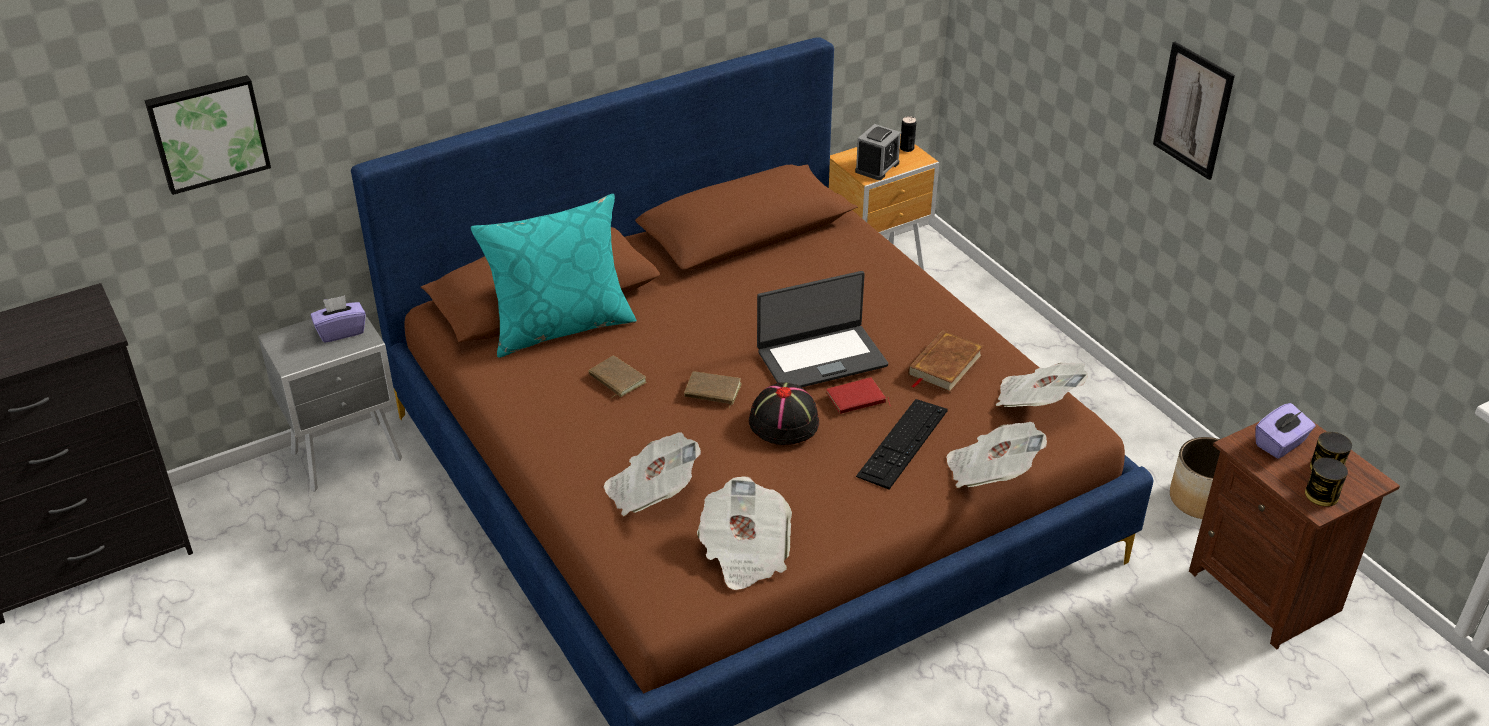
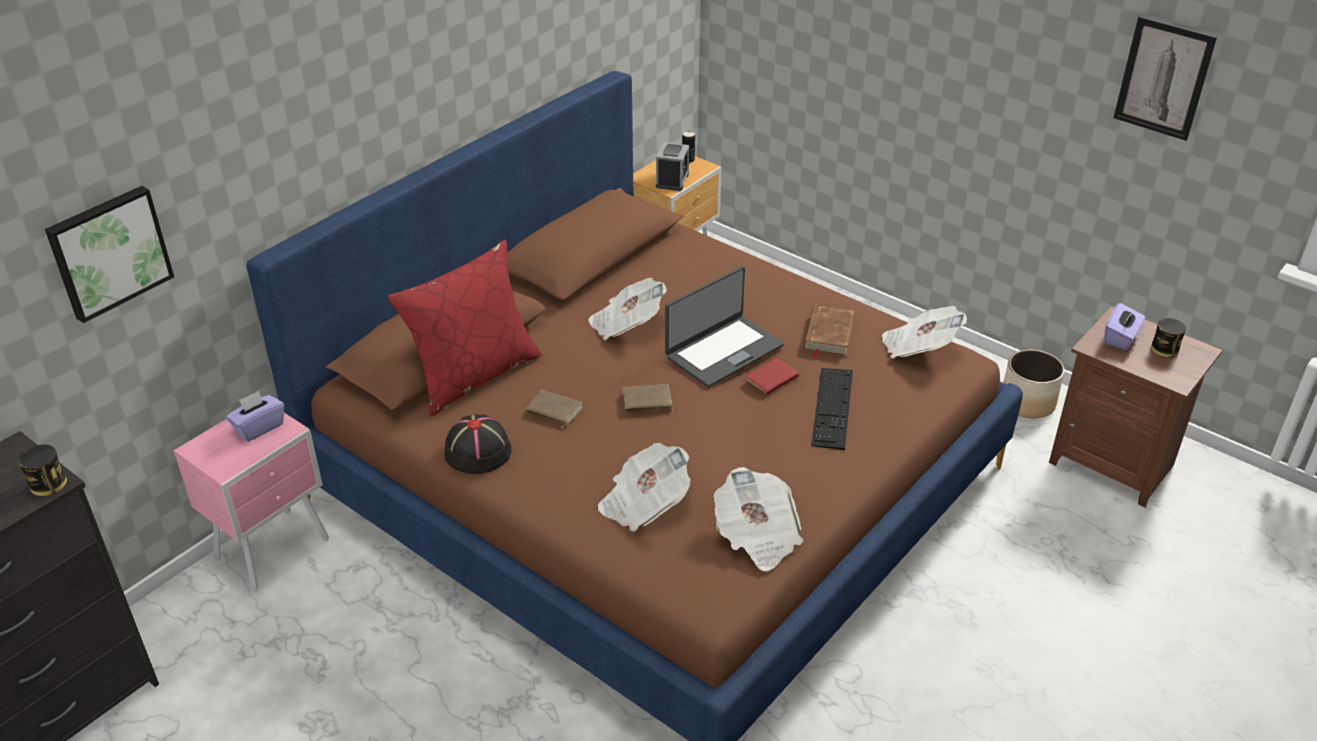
camera: 20 degrees left, 0 degrees up
grey nightstand [258,316,402,492] -> pink nightstand [174,413,329,591]
turquoise pillow [471,194,637,358] -> red pillow [388,240,542,417]
black hat [749,382,819,445] -> black hat moved to [444,415,512,474]
newspaper [946,422,1047,488] -> newspaper moved to [588,278,667,340]
picture [1153,42,1235,180] -> picture moved to [1114,16,1217,141]
can [1305,457,1348,507] -> can moved to [18,444,67,496]

